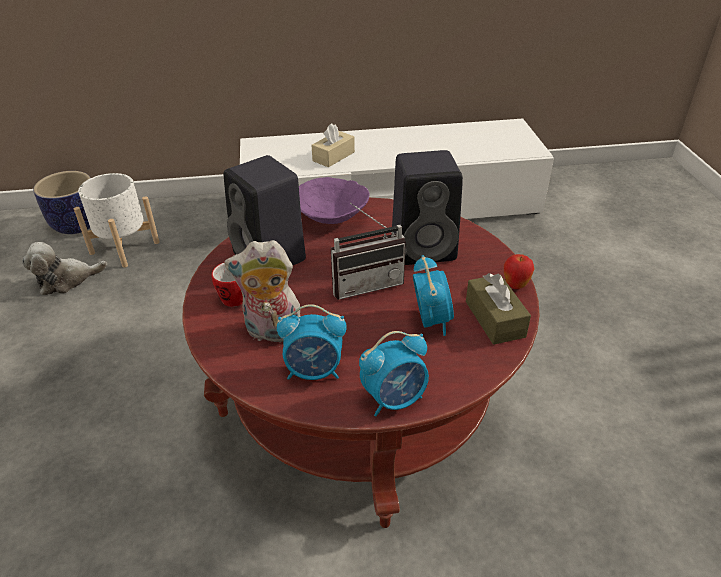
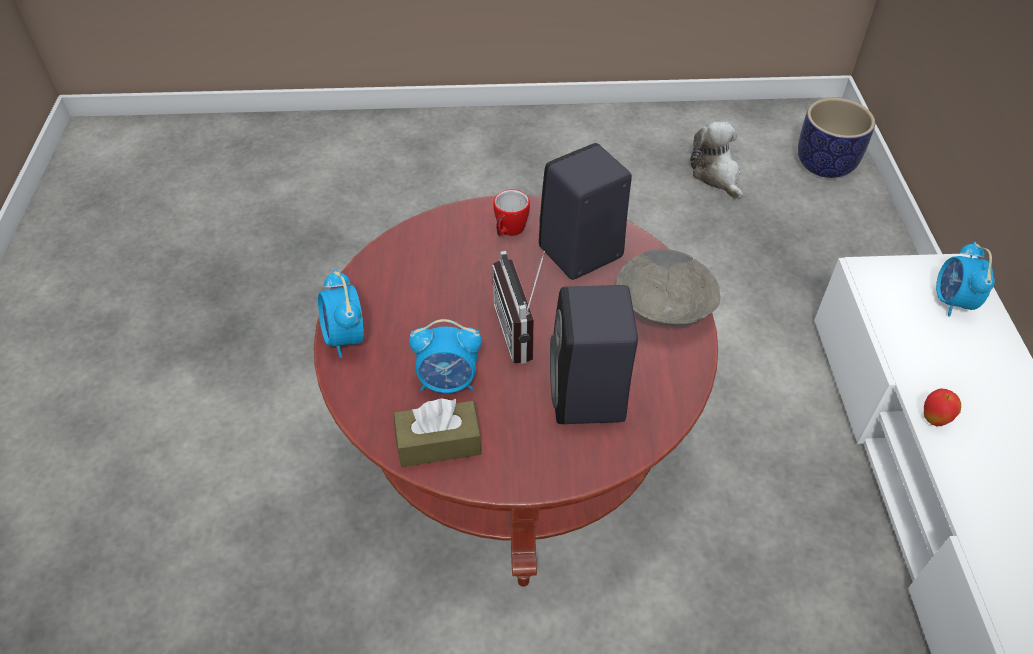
camera: 95 degrees right, 10 degrees up
white planter [74,173,160,268] -> none
plush toy [224,240,300,343] -> none
alarm clock [277,304,347,380] -> alarm clock moved to [936,242,995,317]
purple bowl [299,177,370,224] -> grey bowl [616,249,720,326]
beige tissue box [311,123,355,167] -> none
apple [504,254,535,289] -> apple moved to [924,388,961,426]

